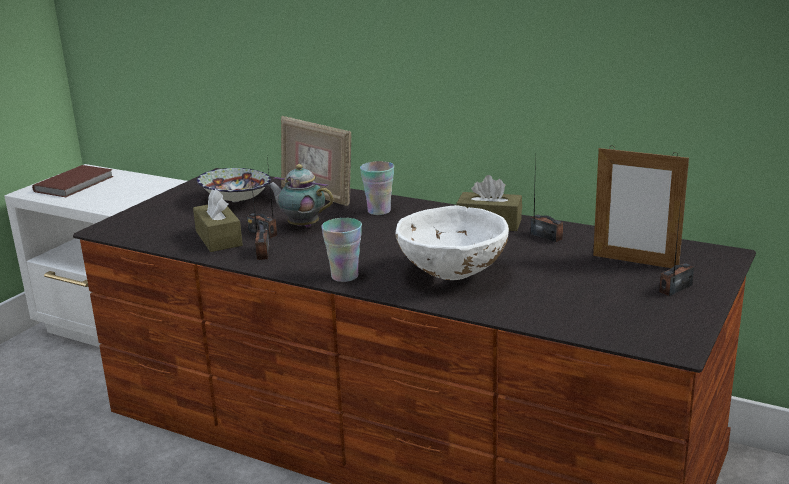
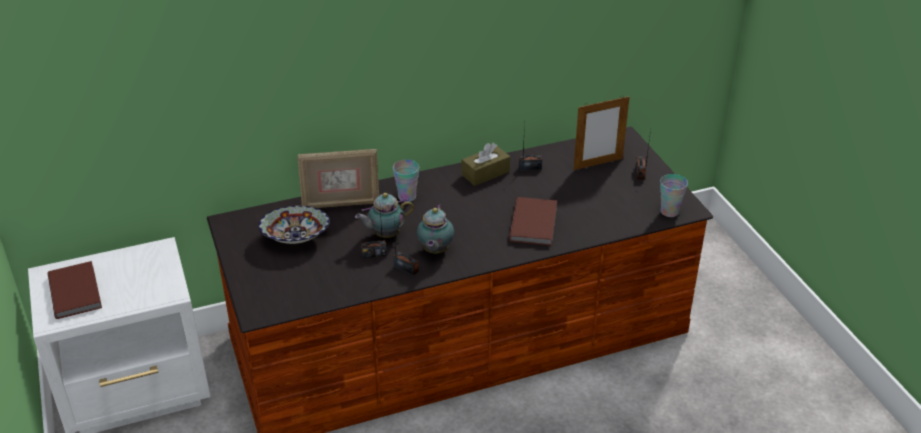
camera: 50 degrees left, 15 degrees up
brown tissue box [193,189,243,252] -> none
cup [321,218,362,282] -> cup moved to [660,174,688,217]
white bowl [395,205,509,280] -> brown book [509,197,557,246]
none -> teapot [417,204,454,253]

